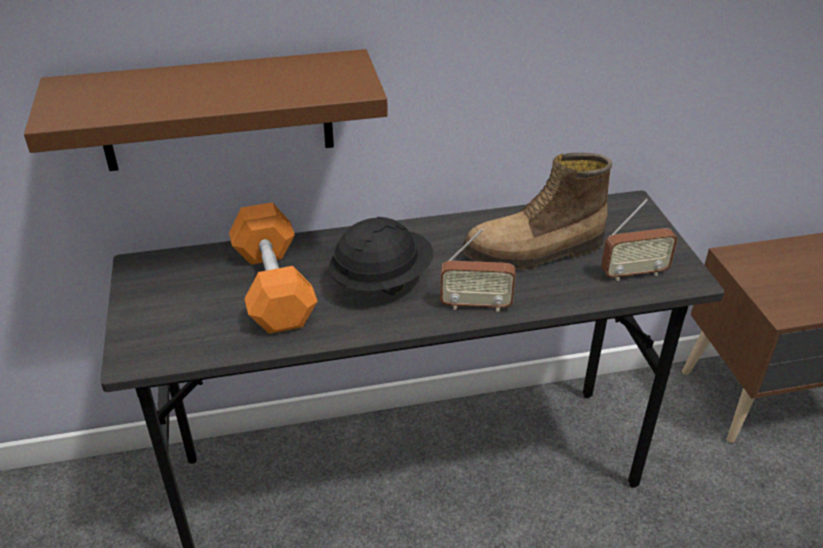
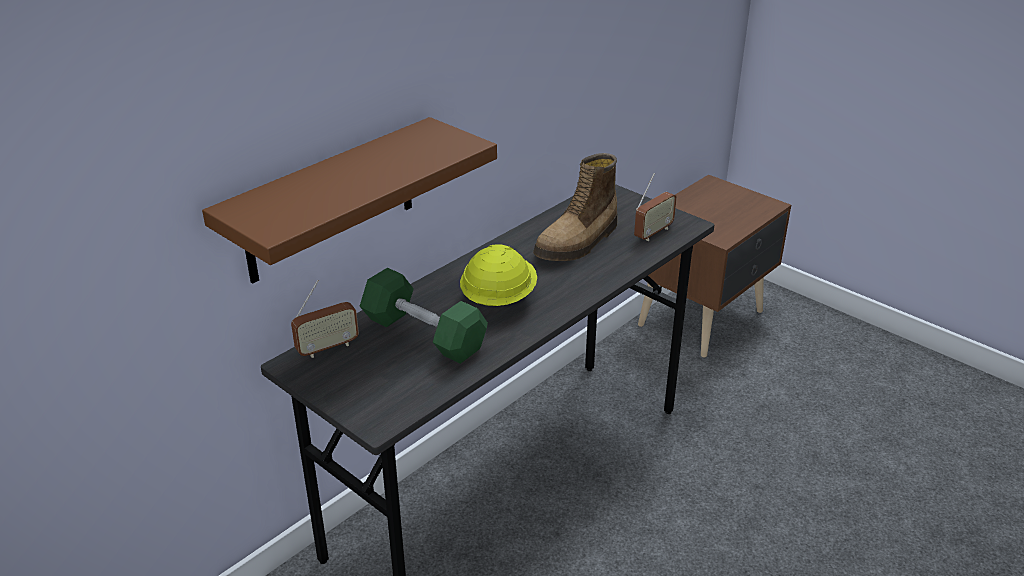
camera: 35 degrees left, 5 degrees down
orange dumbbell [229,202,317,334] -> green dumbbell [360,268,488,364]
black hard hat [329,217,433,295] -> yellow hard hat [460,244,537,306]
radio [440,229,516,312] -> radio moved to [291,280,359,358]

